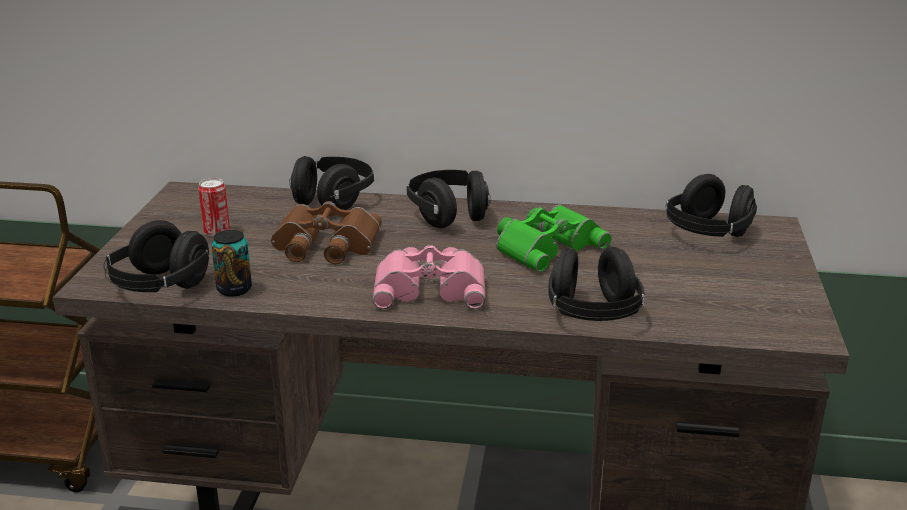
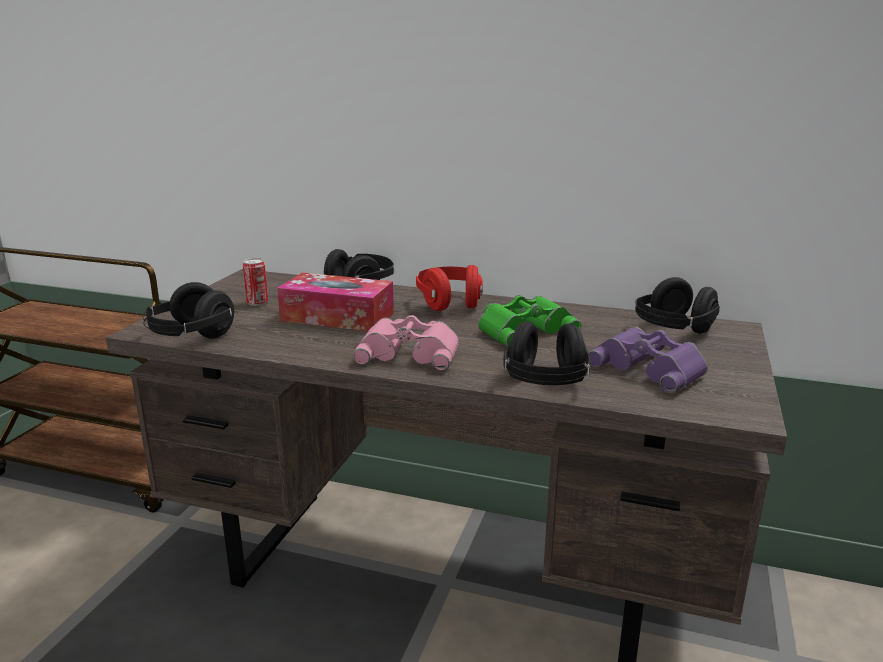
camera: 10 degrees right, 5 degrees down
can [211,230,252,297] -> none
brown binoculars [271,201,382,264] -> tissue box [277,273,394,331]
black headphones [407,170,491,228] -> red headphones [416,265,483,311]
none -> purple binoculars [589,327,708,393]

